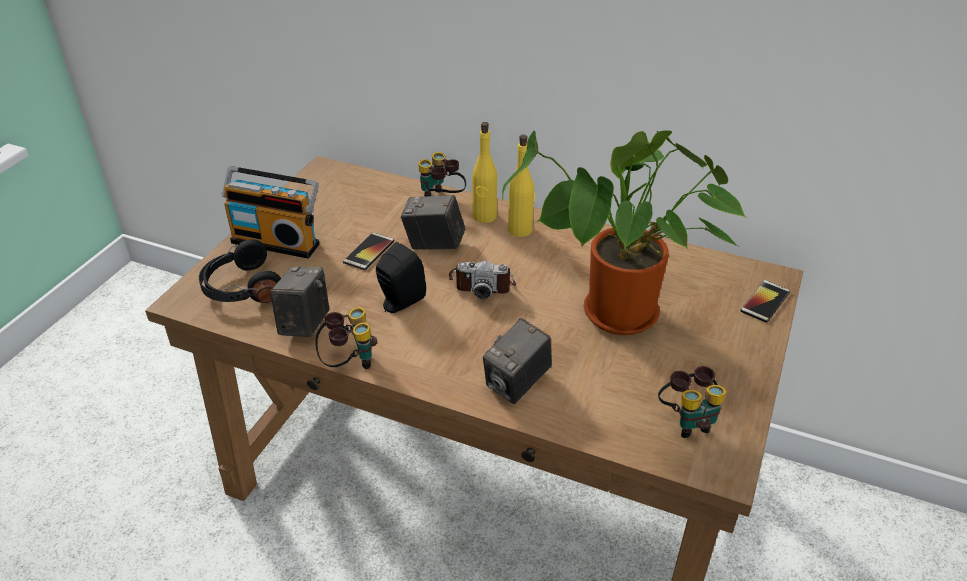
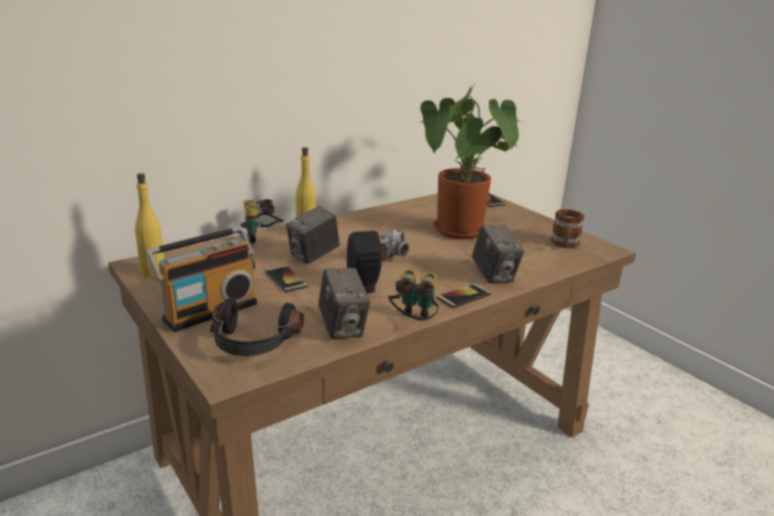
camera: 60 degrees left, 15 degrees down
camera [270,267,329,337] -> camera turned 150 degrees counterclockwise [318,268,370,339]
yellow bottle [508,135,535,237] -> yellow bottle moved to [135,173,164,277]
binoculars [658,366,726,438] -> mug [551,209,584,248]
none -> phone [436,283,491,308]

